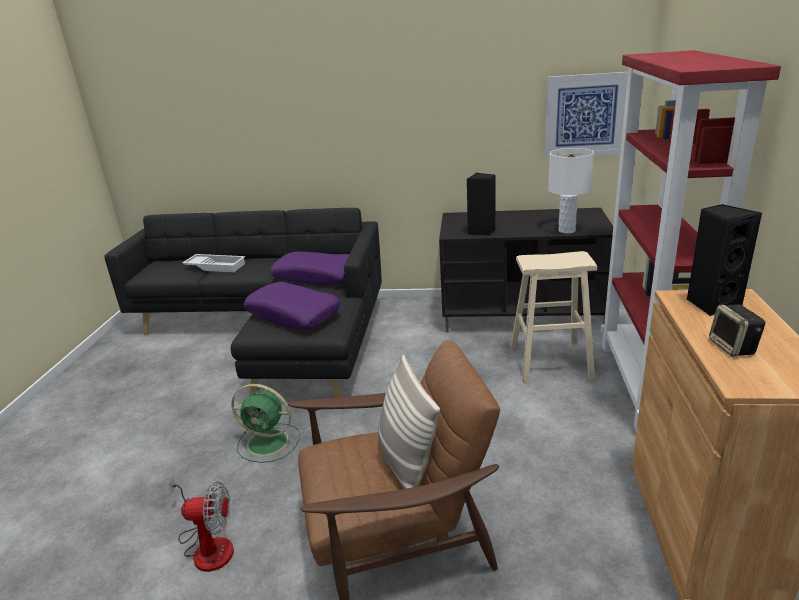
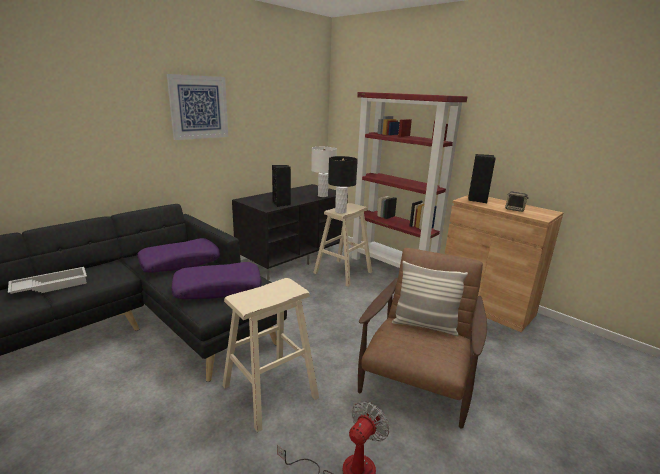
camera: 55 degrees left, 5 degrees down
green fan [232,384,300,463] -> beige stool [222,278,319,432]
picture [544,72,628,157] -> picture moved to [167,74,228,140]
none -> black table lamp [328,156,358,214]

